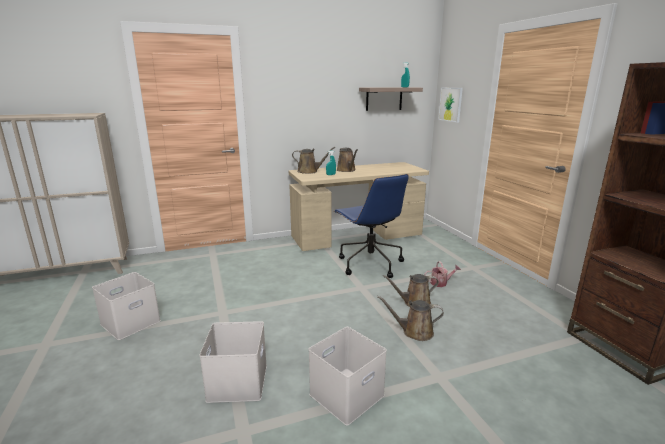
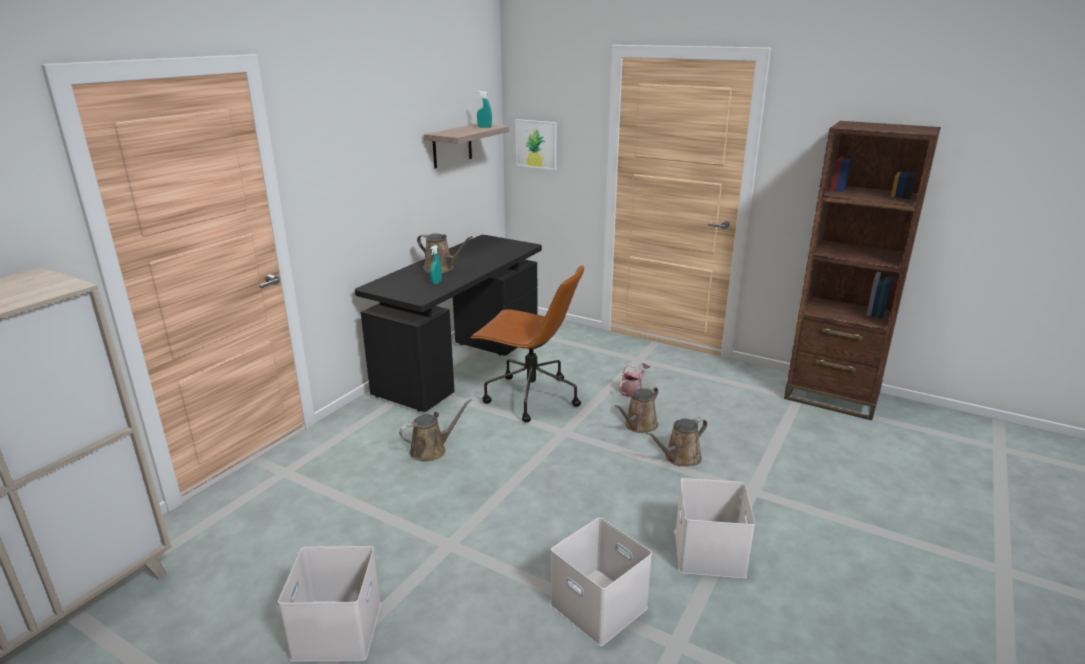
camera: 40 degrees left, 5 degrees up
beige desk [289,162,429,251] -> black desk [355,235,542,412]
brown watering can [292,147,335,174] -> brown watering can moved to [399,399,472,461]
blue office chair [334,174,408,278] -> brown office chair [470,265,584,422]

